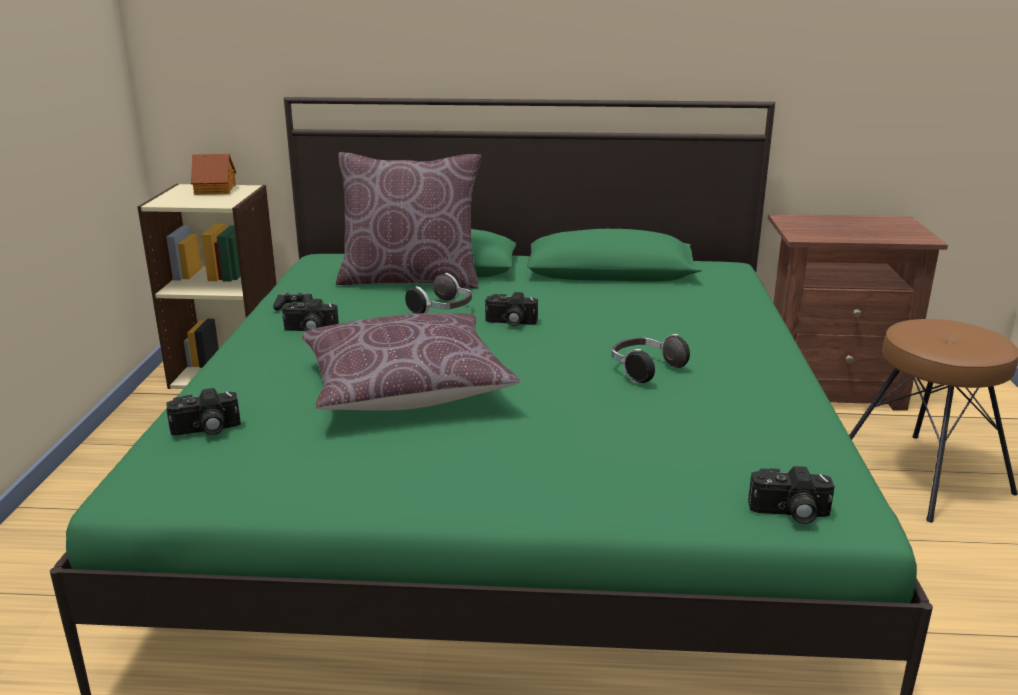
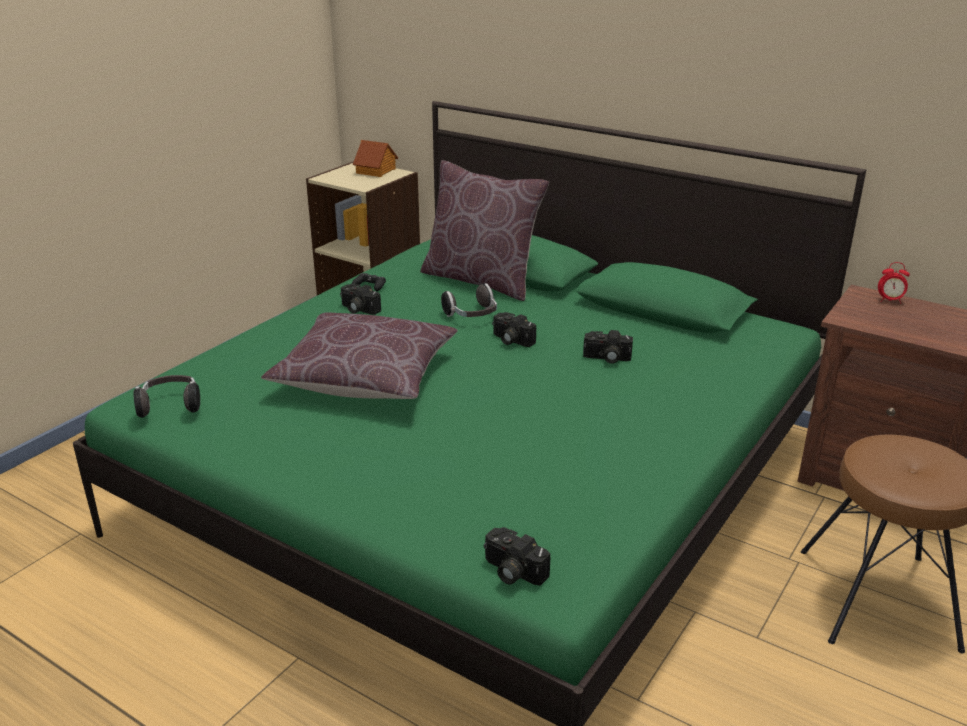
camera: 30 degrees right, 5 degrees up
camera [166,388,241,436] -> camera moved to [583,330,633,364]
headphones [611,334,690,384] -> headphones moved to [133,375,200,418]
none -> alarm clock [878,262,910,304]

